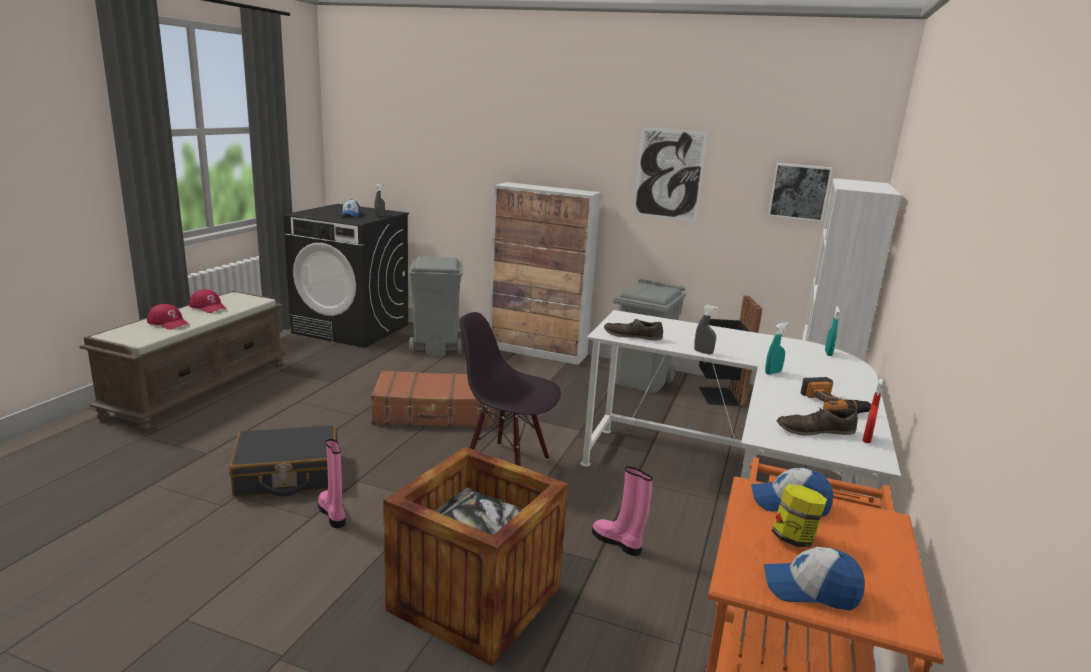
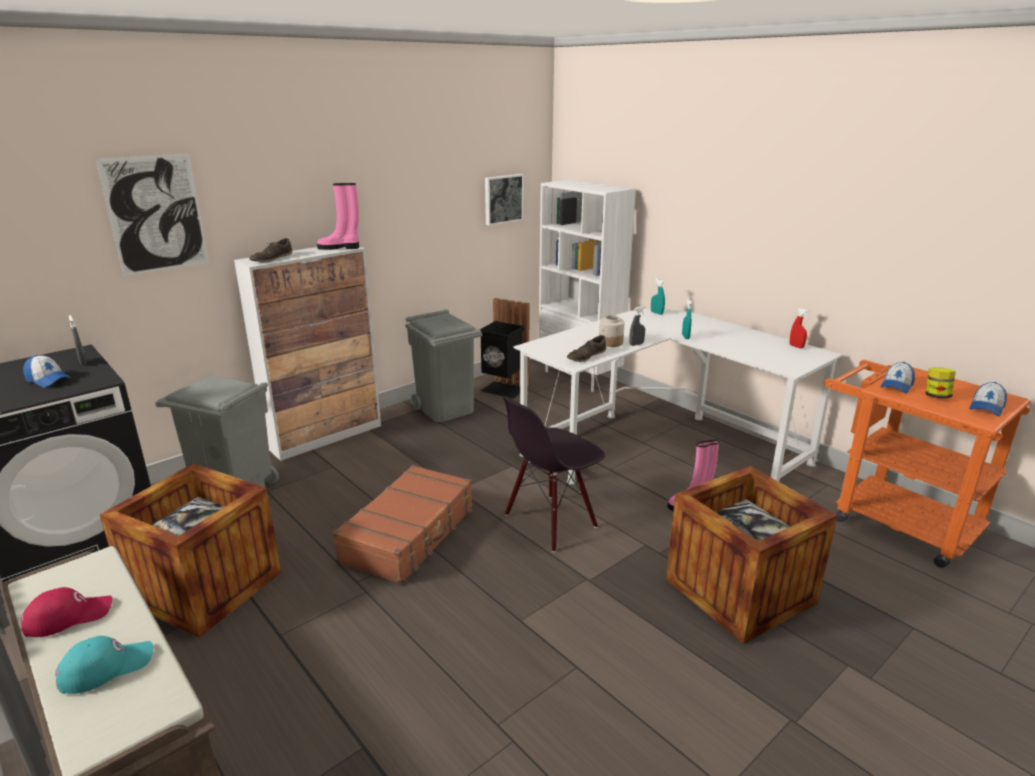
camera: 60 degrees left, 5 degrees up
red cap [147,304,190,330] -> turquoise cap [55,636,153,694]
black suitcase [229,425,337,497] -> none
pink boot [318,439,346,528] -> pink boot moved to [317,183,359,250]
picture [633,127,707,221] -> picture moved to [96,153,209,276]
brown shoe [777,408,858,436] -> brown shoe moved to [249,238,292,262]
power drill [800,377,871,414] -> none
none -> crate [99,463,281,638]
none -> jar [599,315,625,347]

